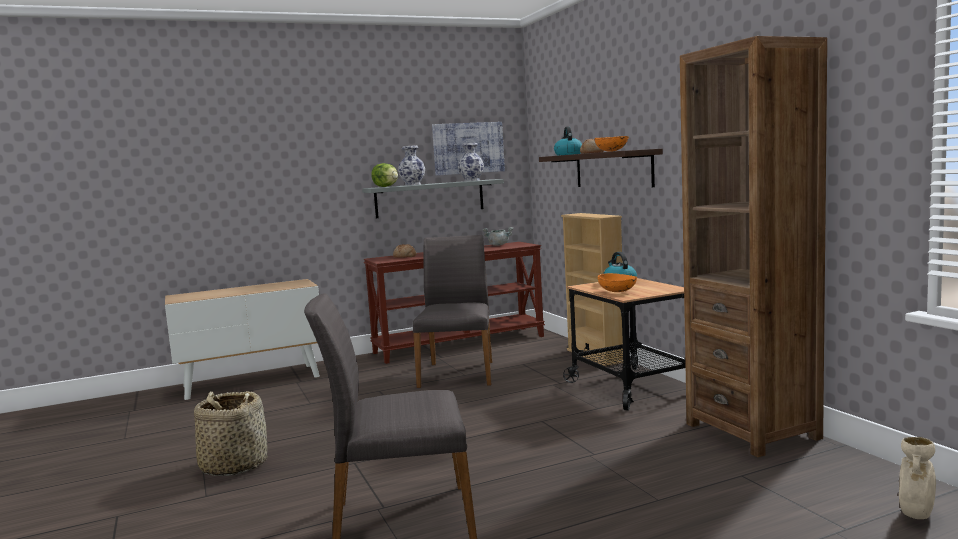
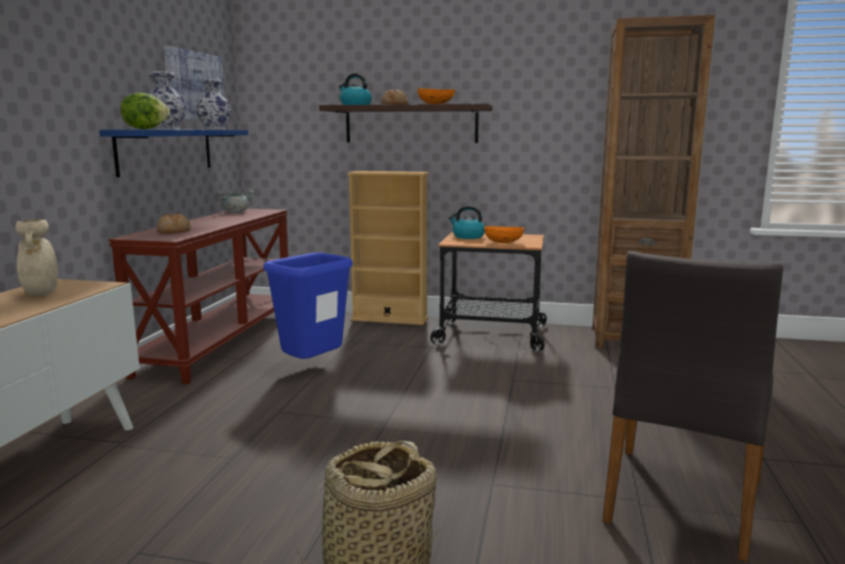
camera: 55 degrees left, 5 degrees up
grey shelf [362,179,504,218] -> blue shelf [99,130,248,177]
grey chair [413,235,492,388] -> blue trash can [263,252,353,359]
beige vase [899,437,936,519] -> beige vase moved to [15,219,58,296]

